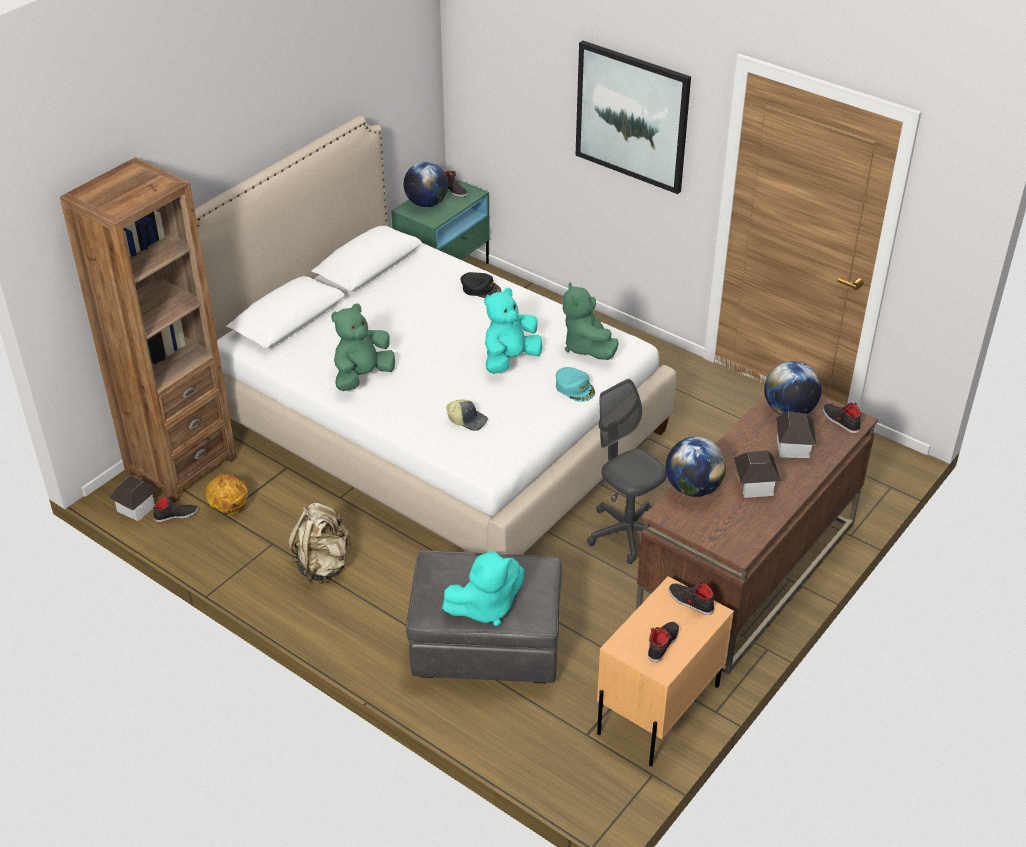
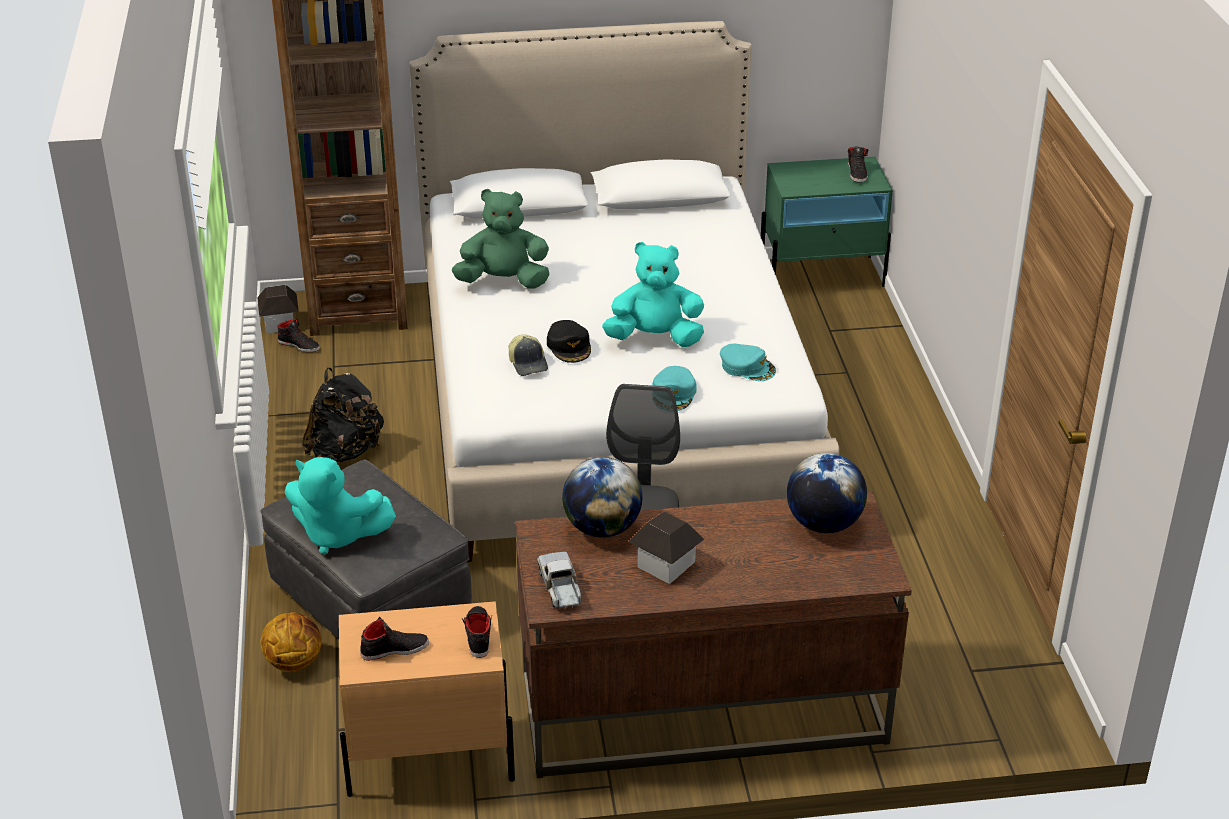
camera: 45 degrees right, 5 degrees down
basketball [205,474,248,514] -> basketball moved to [260,612,322,672]
beige backpack [288,503,351,584] -> black backpack [302,368,384,462]
globe [404,162,448,207] -> none
black cap [461,272,501,298] -> black cap moved to [547,320,591,363]
green plush toy [563,282,619,360] -> turquoise cap [720,344,776,381]
picture [575,41,691,194] -> none
toy house [776,412,816,458] -> none
black shoe [823,403,861,433] -> none
none -> toy truck [537,552,581,609]

